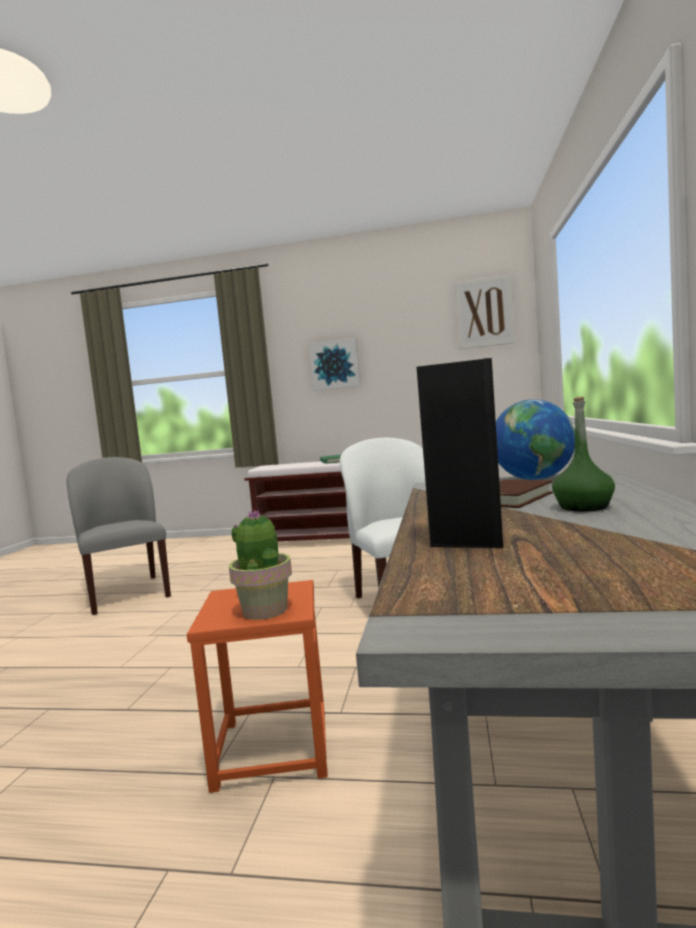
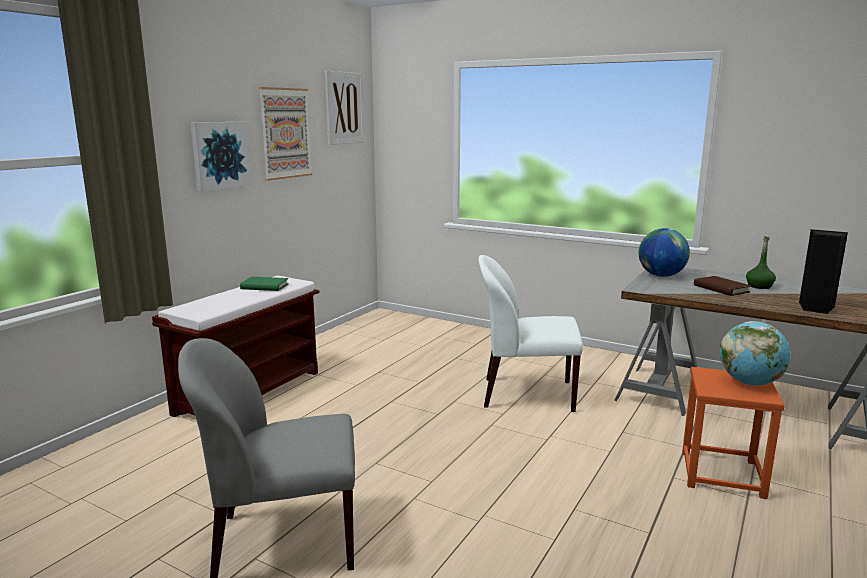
camera: 70 degrees left, 10 degrees up
potted plant [229,510,292,619] -> globe [720,321,791,386]
none -> picture [259,87,312,181]

